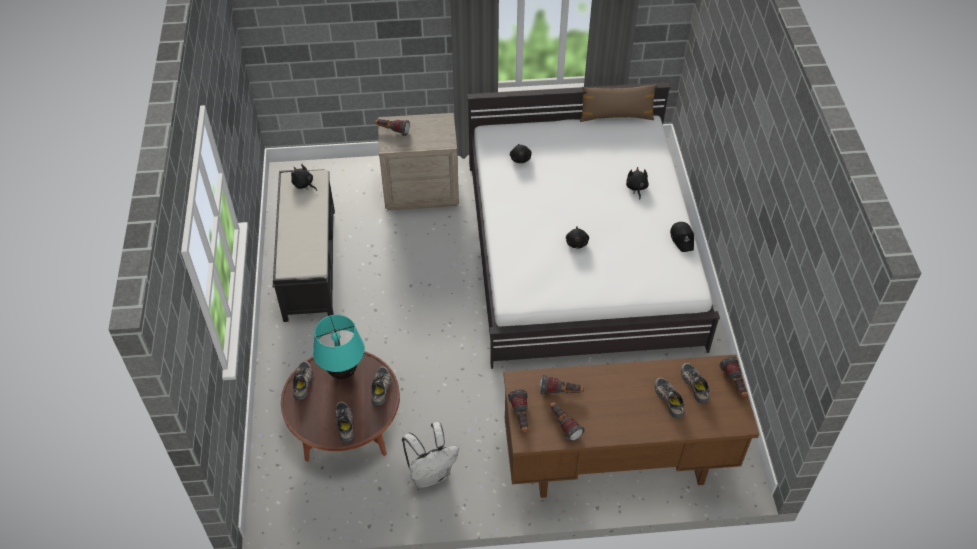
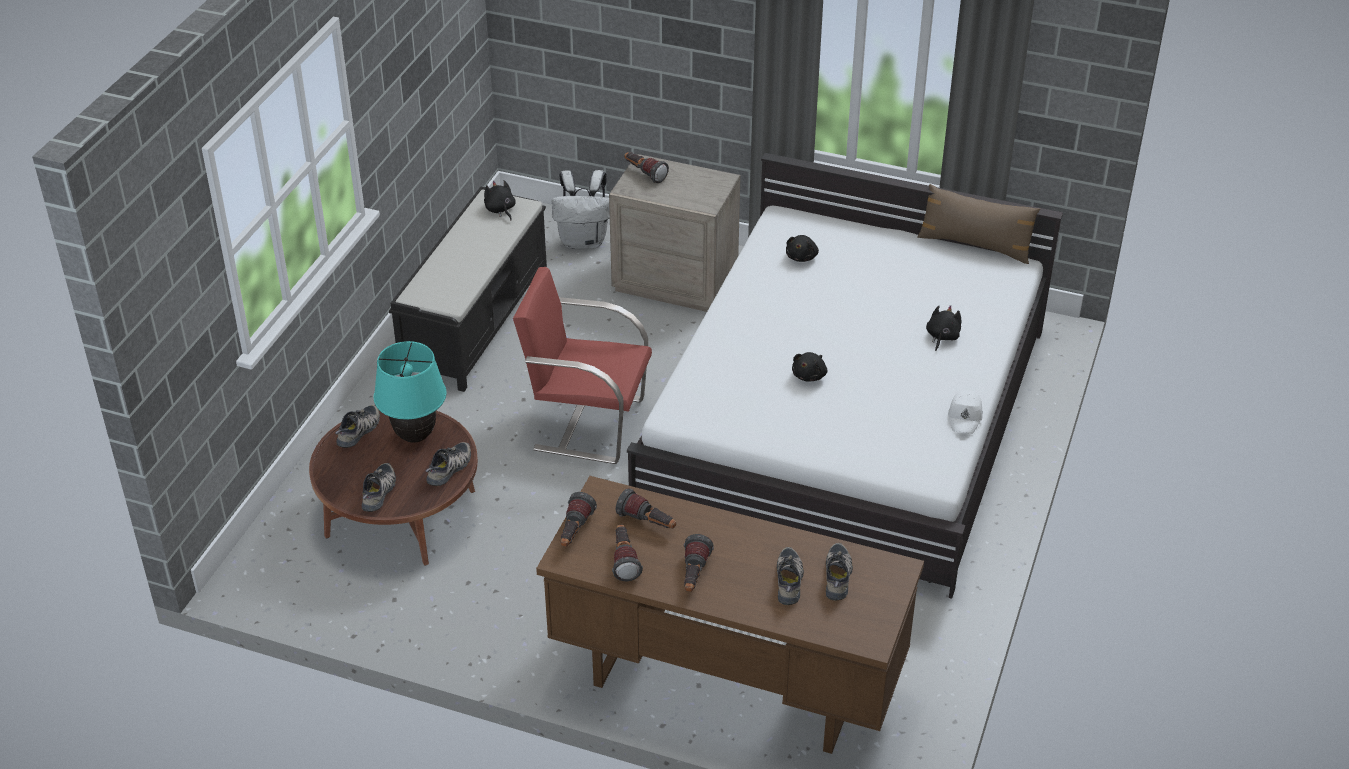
camera: 25 degrees right, 10 degrees down
white backpack [402,422,459,488] -> white backpack moved to [552,170,610,249]
black cap [670,222,694,252] -> white cap [948,390,983,434]
flashlight [719,357,747,397] -> flashlight moved to [684,534,714,592]
none -> red chair [513,267,652,464]

